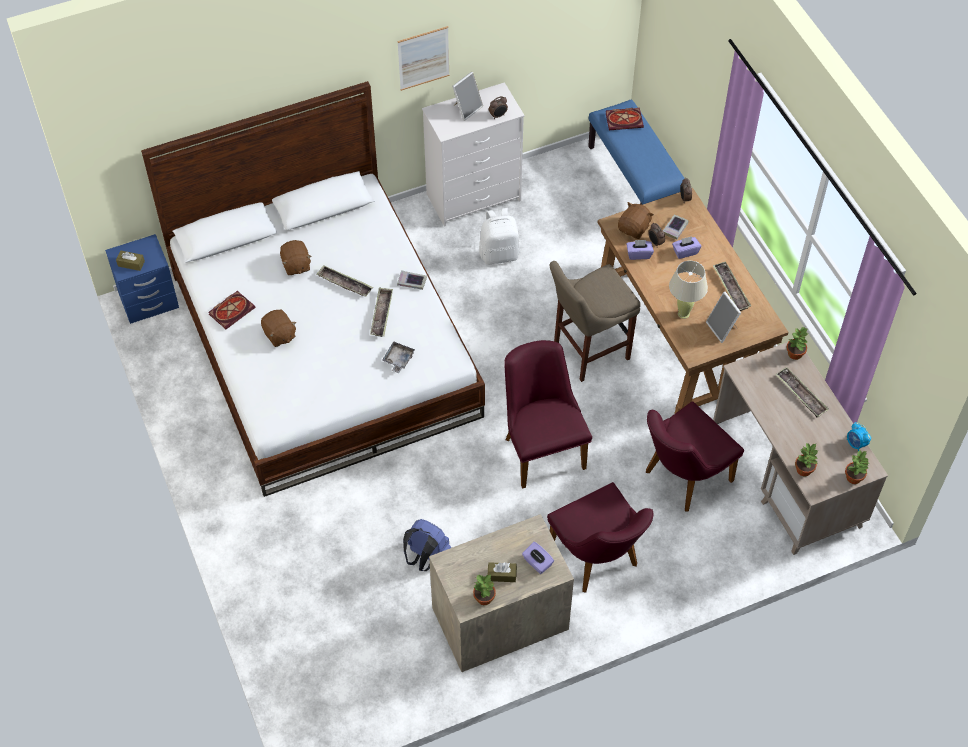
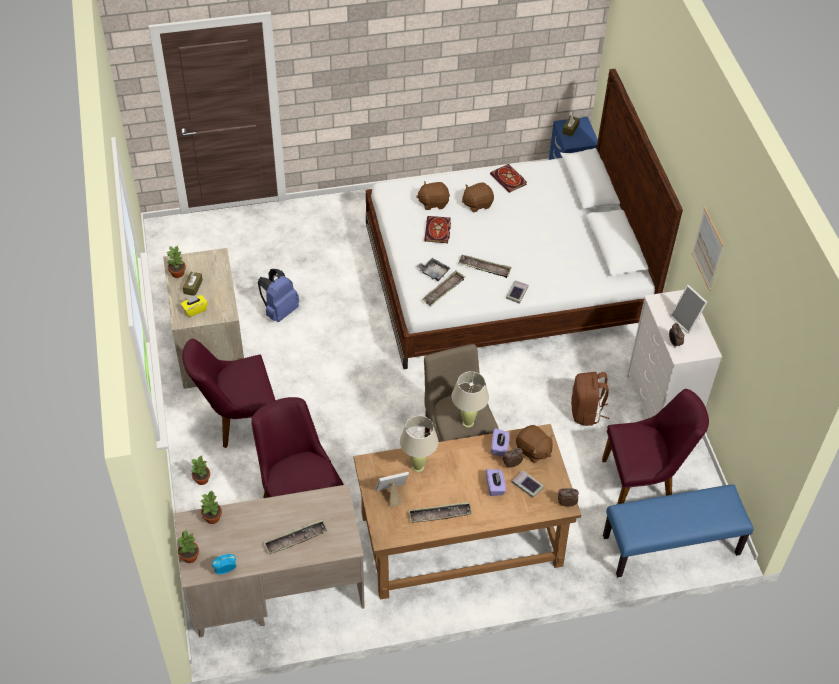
camera: 100 degrees right, 5 degrees down
brown plush toy [280,240,311,275] -> brown plush toy moved to [416,181,450,210]
tray [316,265,373,297] -> tray moved to [422,270,465,306]
white backpack [479,208,520,265] -> brown backpack [571,372,609,426]
purple chair [504,340,592,489] -> purple chair moved to [602,389,709,504]
purple tissue box [522,542,554,574] -> yellow tissue box [180,294,208,317]
book [606,108,644,130] -> book moved to [424,216,451,243]
potted plant [786,327,808,360] -> potted plant moved to [191,455,210,485]
none -> beige table lamp [451,371,489,428]

